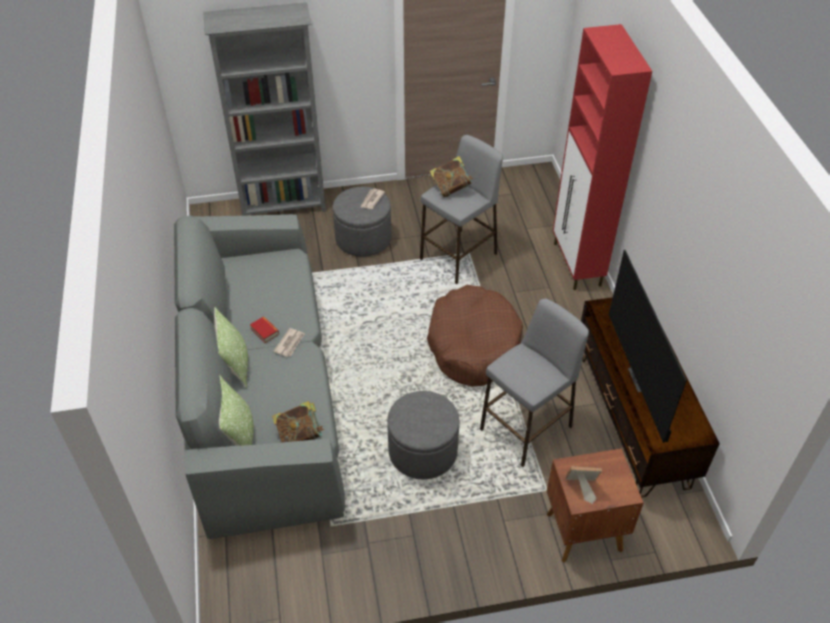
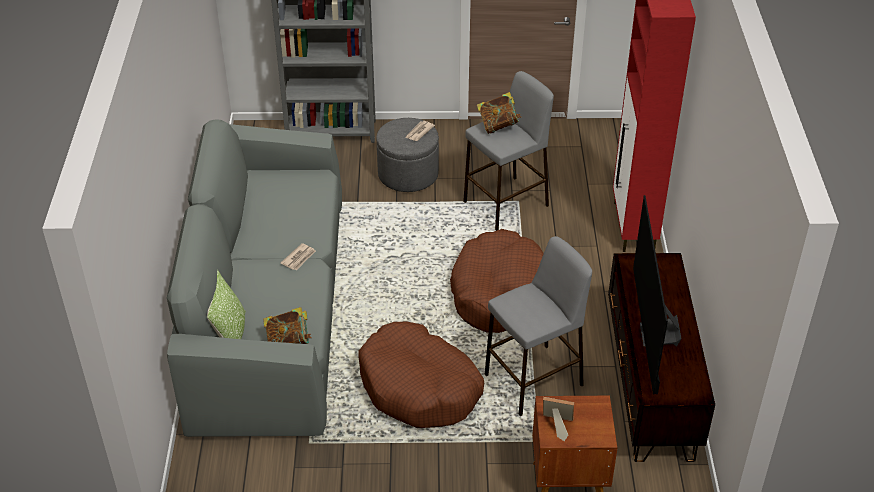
camera: 10 degrees right, 5 degrees down
pillow [214,307,248,388] -> none
book [250,317,279,343] -> none
grey ottoman [387,391,460,479] -> brown dog bed [358,322,484,428]

